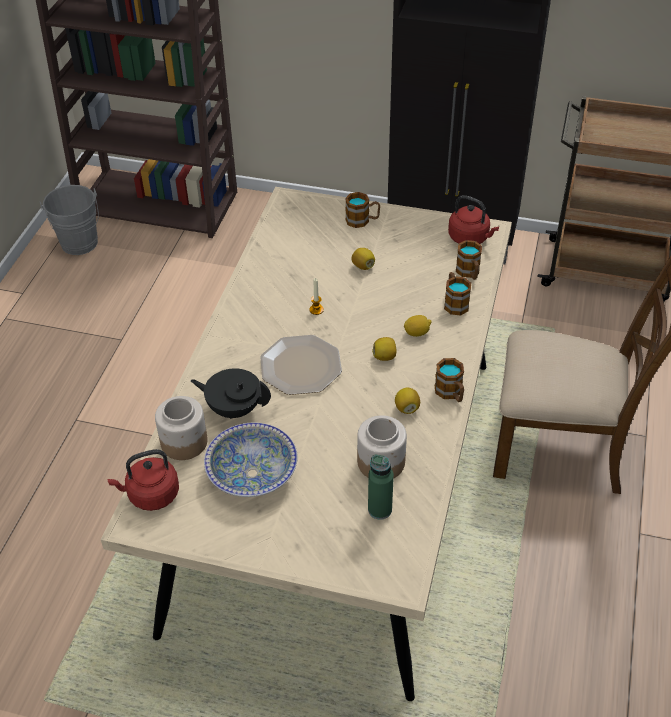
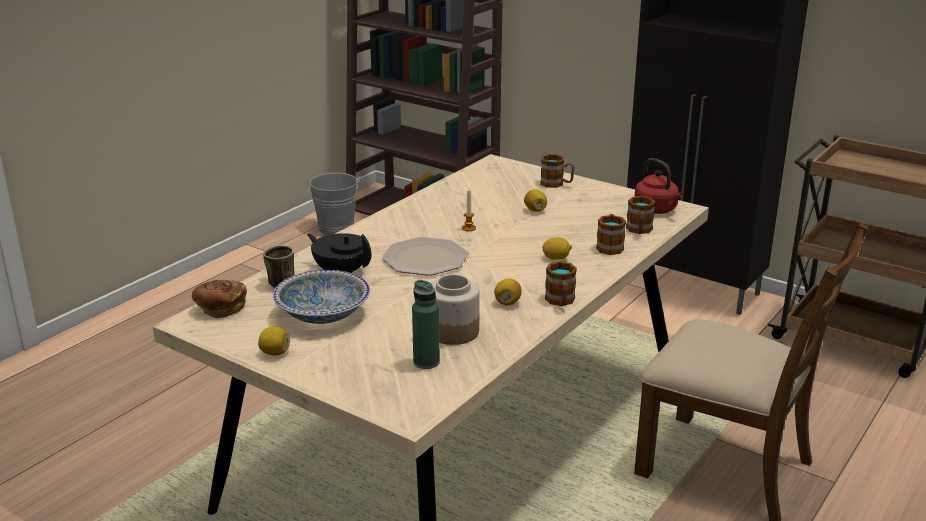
camera: 20 degrees right, 20 degrees down
red kettle [107,449,179,511] -> bread [192,280,247,318]
jar [155,396,208,460] -> mug [263,245,295,288]
lemon [372,337,397,361] -> lemon moved to [258,326,290,356]

